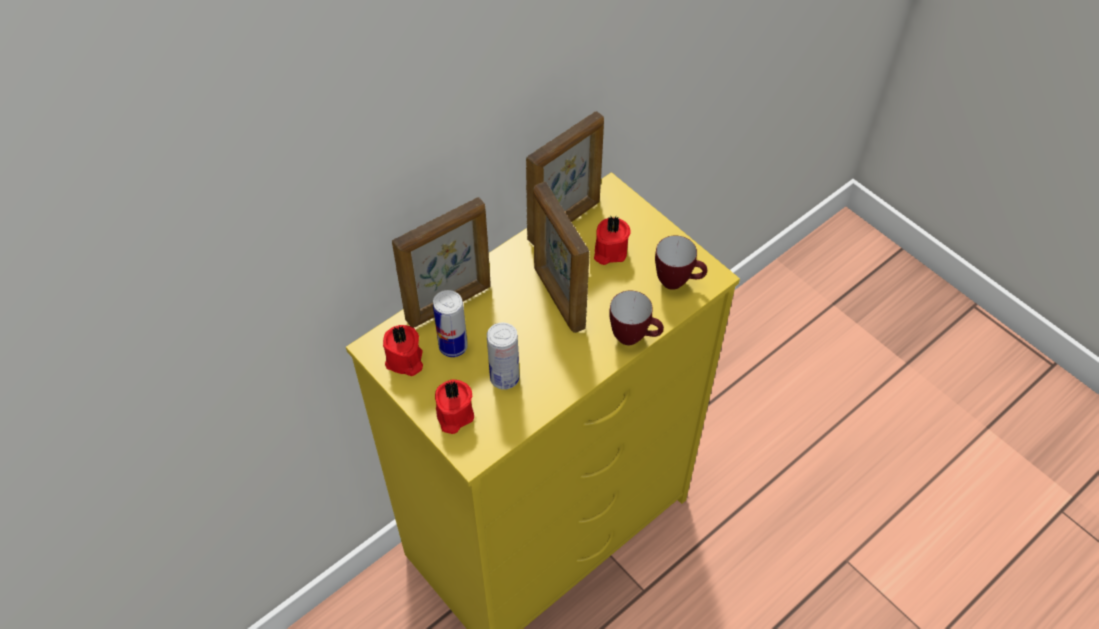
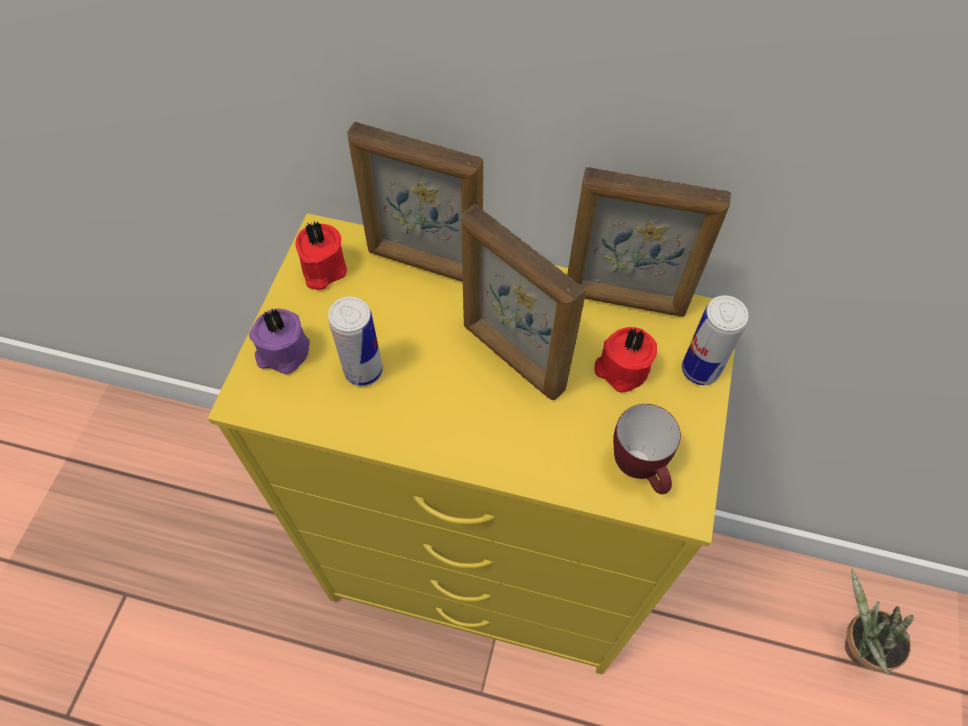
camera: 55 degrees right, 5 degrees up
can [433,290,468,357] -> can moved to [682,295,748,385]
red candle [435,379,474,434] -> purple candle [249,308,310,374]
picture frame [533,182,590,333] -> picture frame turned 75 degrees counterclockwise [461,204,586,400]
mug [609,291,664,345] -> none
none -> potted plant [845,568,914,675]

